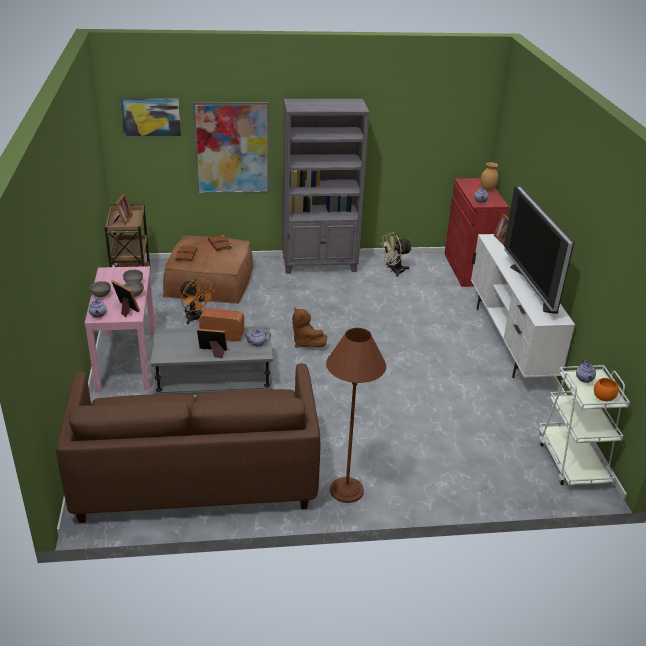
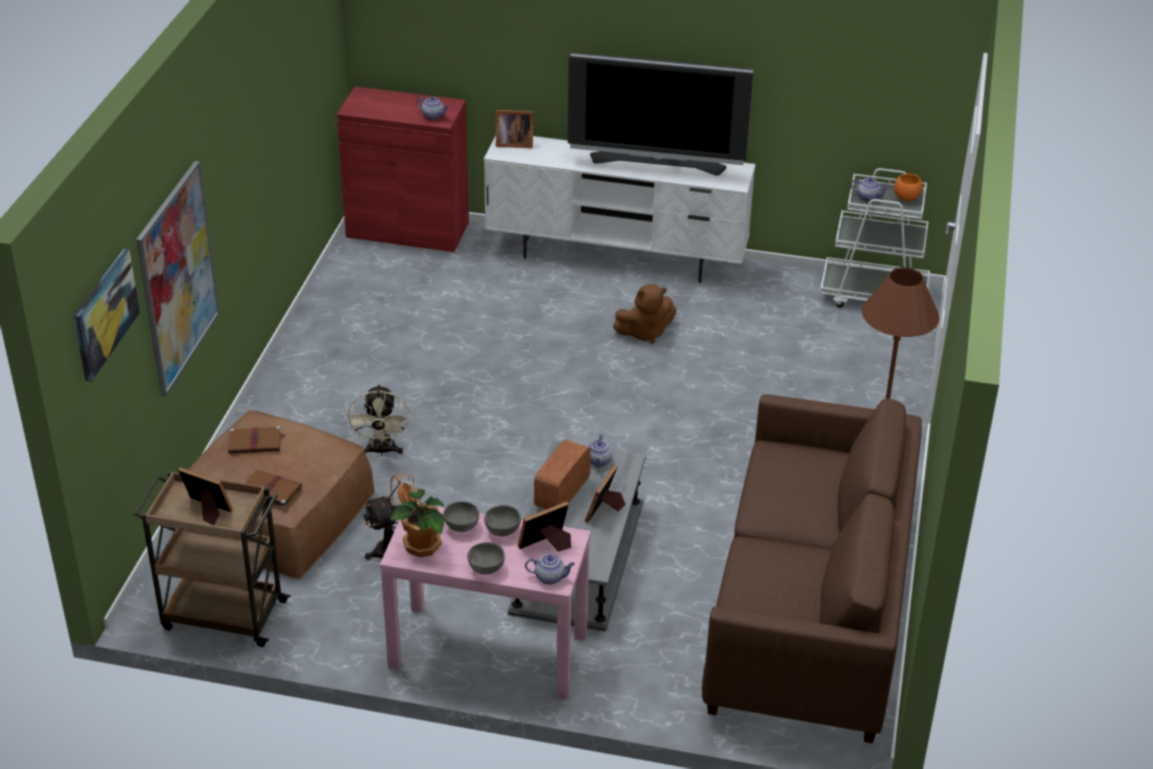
camera: 70 degrees left, 5 degrees up
grey bookcase [282,99,369,274] -> none
brown plush toy [292,308,327,348] -> brown plush toy moved to [613,284,677,344]
beige fan [380,233,412,277] -> beige fan moved to [348,384,410,457]
brown vase [481,162,499,191] -> none
none -> potted plant [390,489,444,558]

